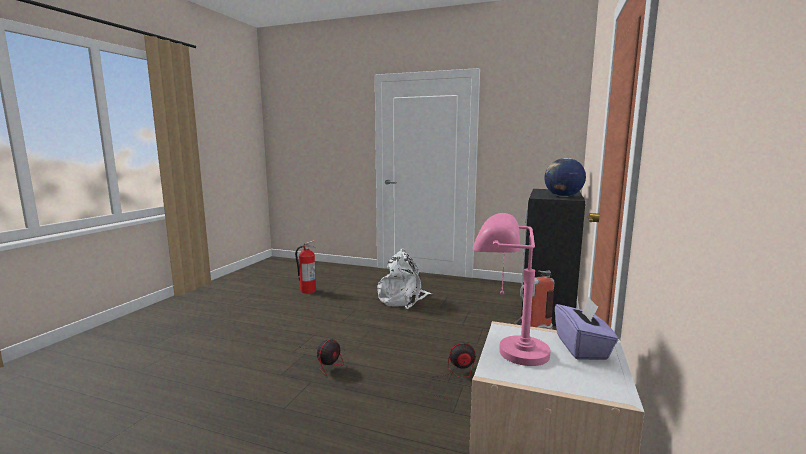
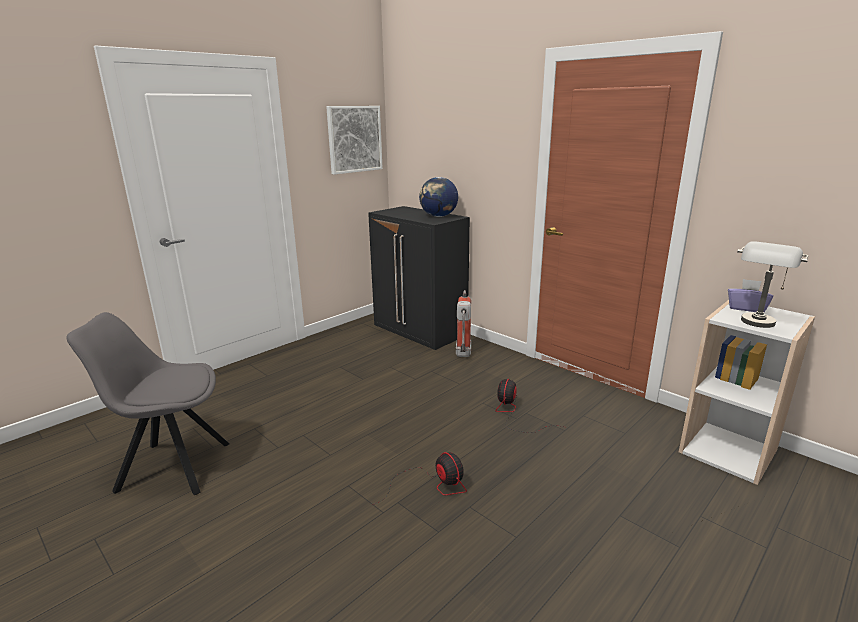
camera: 65 degrees left, 10 degrees up
fire extinguisher [295,240,316,294] -> grey chair [66,312,229,495]
white backpack [377,249,432,309] -> none
pink table lamp [473,213,550,366] -> grey table lamp [737,241,809,328]
none -> picture [326,106,383,175]

